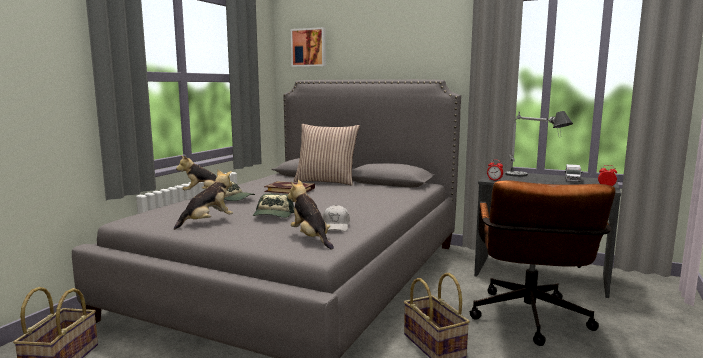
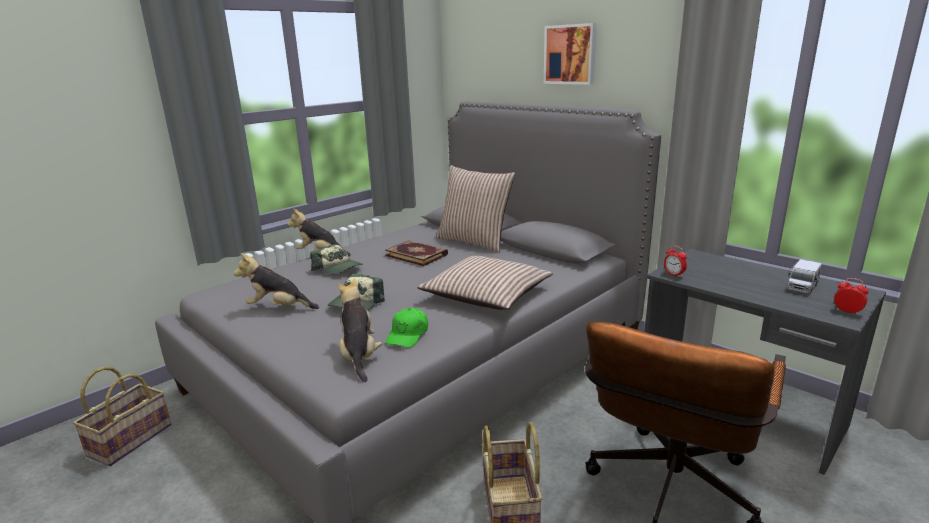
camera: 20 degrees right, 10 degrees up
plush toy [174,169,233,230] -> plush toy turned 150 degrees counterclockwise [234,253,319,309]
picture [291,27,326,67] -> picture moved to [544,23,597,85]
white cap [322,205,350,231] -> green cap [385,308,428,348]
table lamp [505,111,573,177] -> none
none -> pillow [417,256,553,310]

